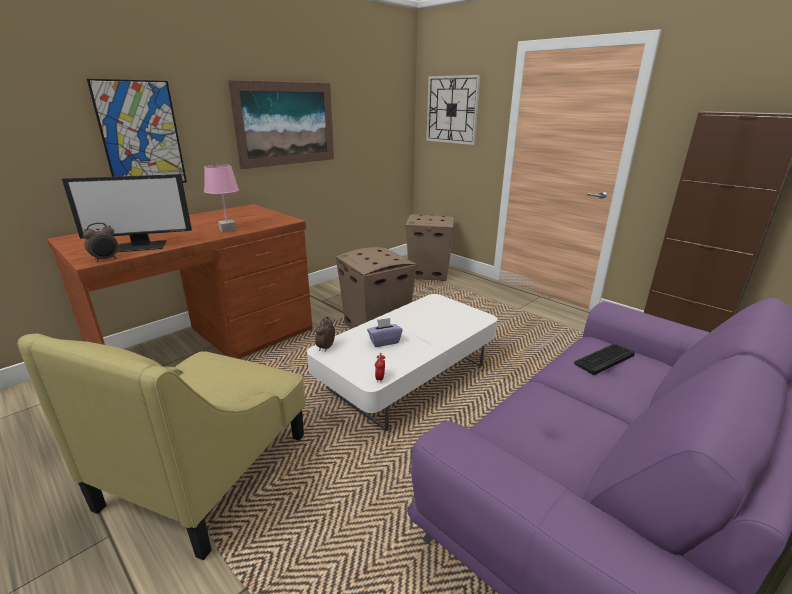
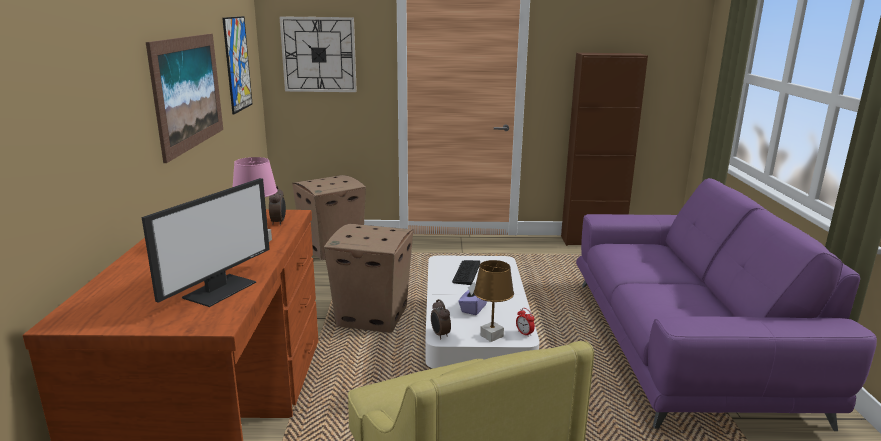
camera: 45 degrees left, 5 degrees down
alarm clock [83,222,118,262] -> alarm clock moved to [269,186,286,225]
picture [87,79,187,183] -> picture moved to [222,16,252,114]
keyboard [574,344,635,375] -> keyboard moved to [452,260,480,285]
none -> brown table lamp [474,260,514,342]

